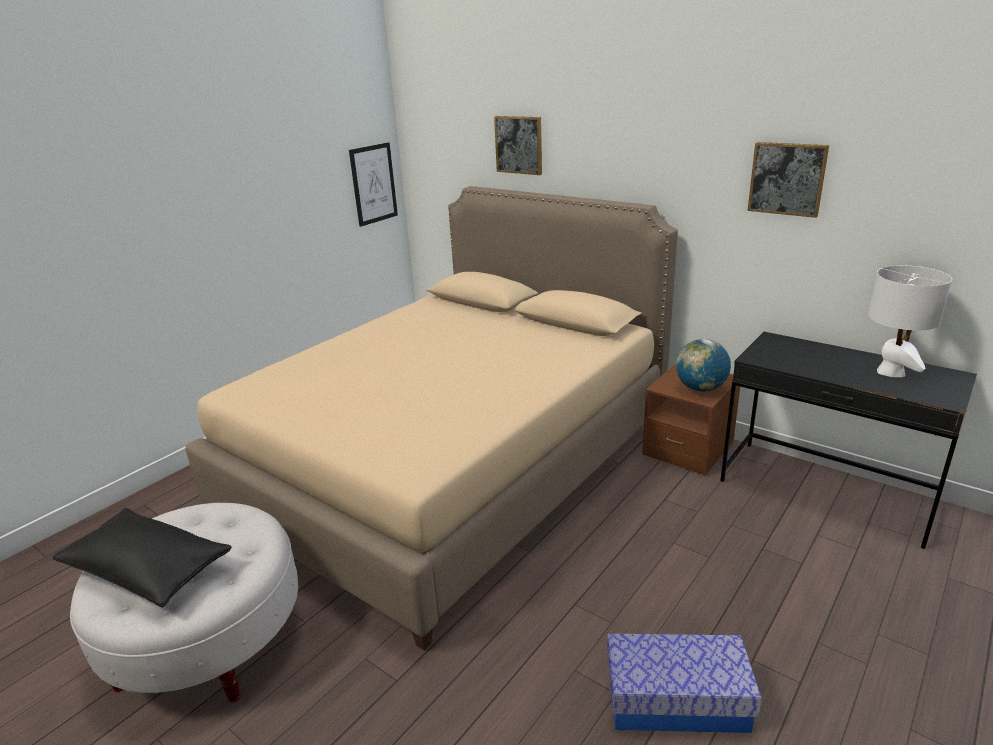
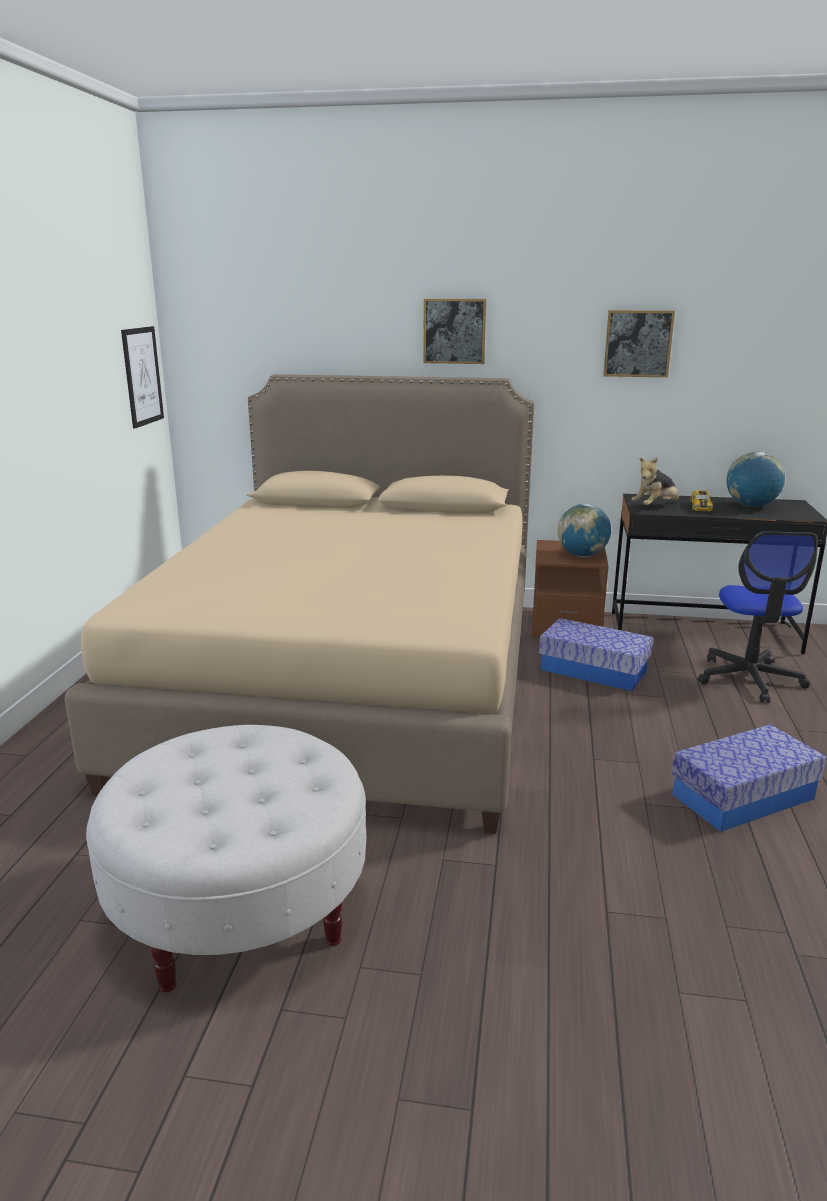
camera: 30 degrees left, 5 degrees down
black pillow [53,508,232,608] -> none
picture [494,116,542,175] -> picture moved to [423,299,486,364]
white table lamp [868,265,952,377] -> globe [727,452,785,507]
none -> storage box [539,618,653,691]
none -> plush toy [632,457,679,505]
none -> toy car [690,490,713,512]
none -> office chair [698,532,818,703]

